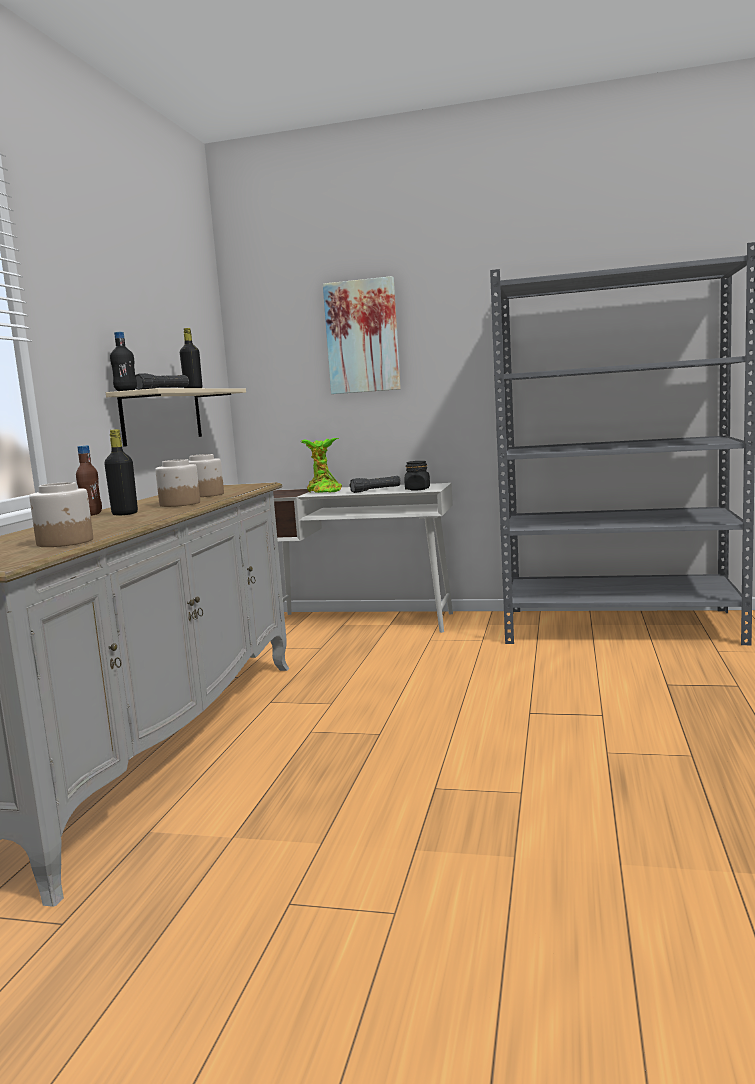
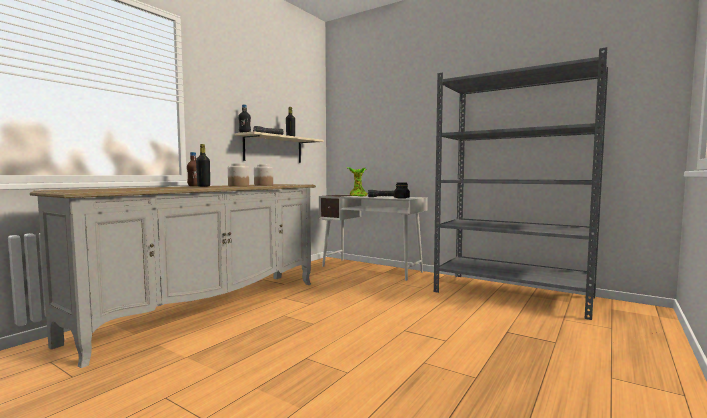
camera: 20 degrees right, 5 degrees down
jar [29,482,93,547] -> none
picture [323,276,401,394] -> none

